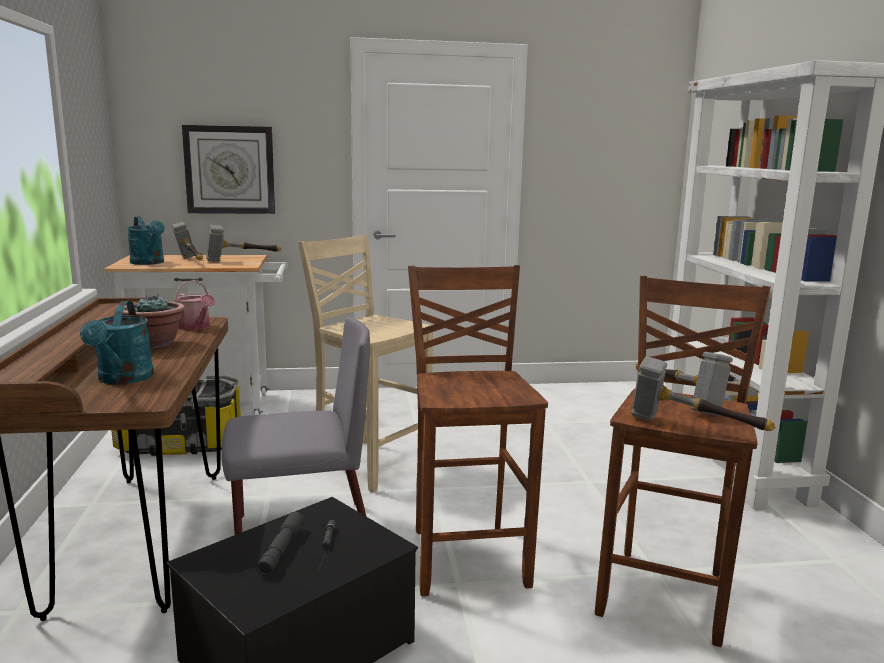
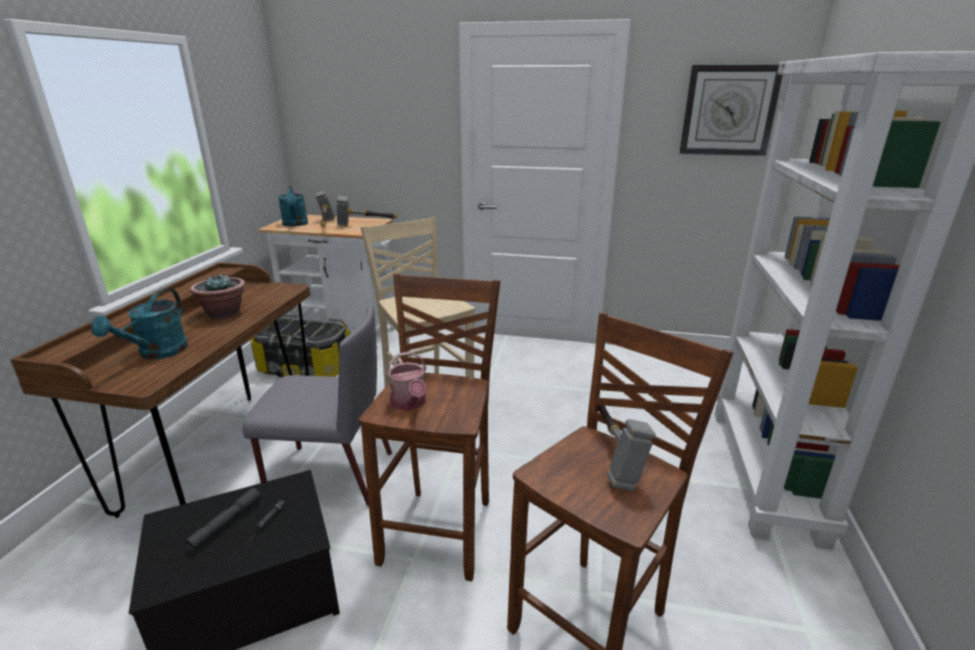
camera: 20 degrees right, 10 degrees up
watering can [174,280,215,330] -> watering can moved to [386,351,427,410]
wall clock [182,125,275,214] -> wall clock moved to [680,65,783,156]
hammer [631,356,776,431] -> none

